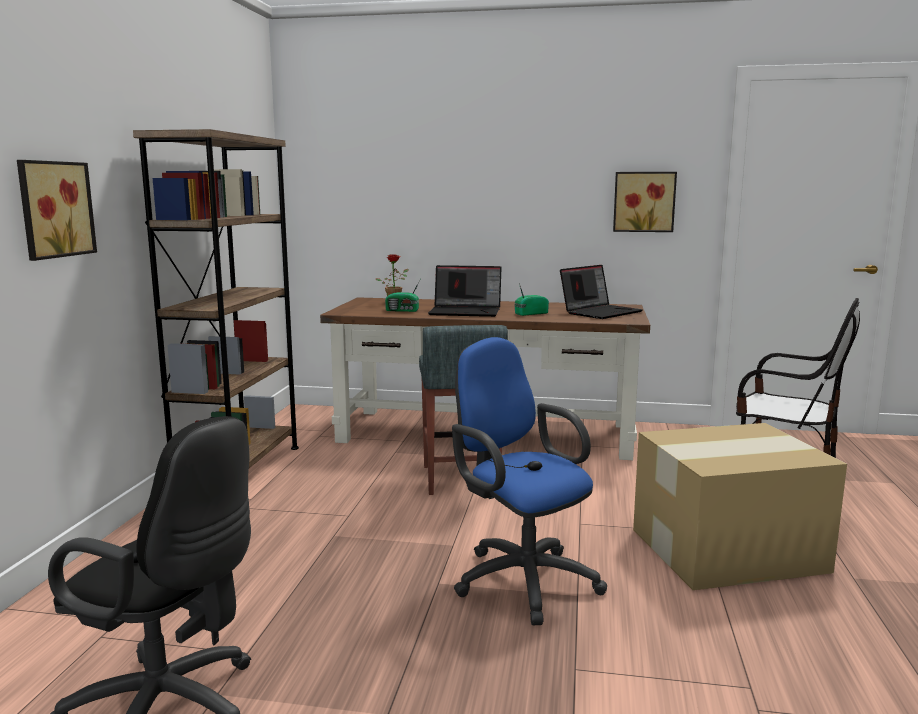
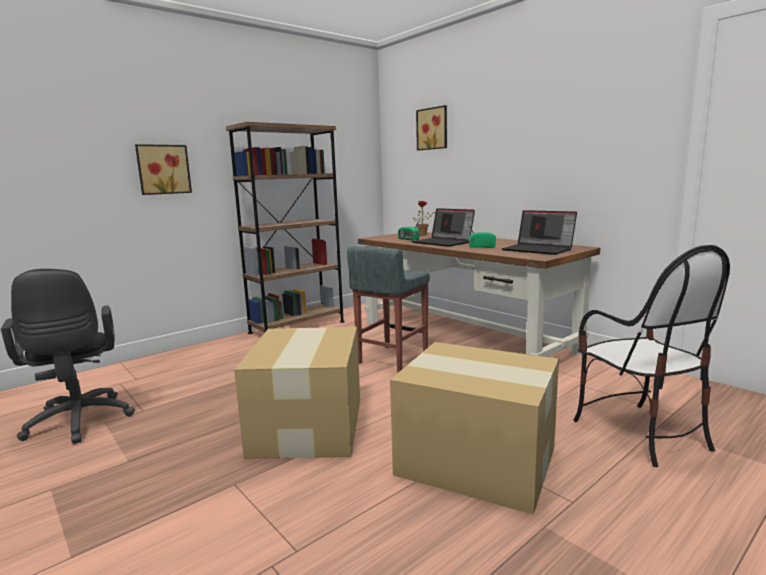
camera: 40 degrees right, 0 degrees up
blue office chair [452,337,607,625] -> cardboard box [234,327,360,459]
laptop [560,265,643,319] -> laptop turned 45 degrees clockwise [502,210,577,255]
picture [613,172,677,232] -> picture moved to [416,105,447,151]

